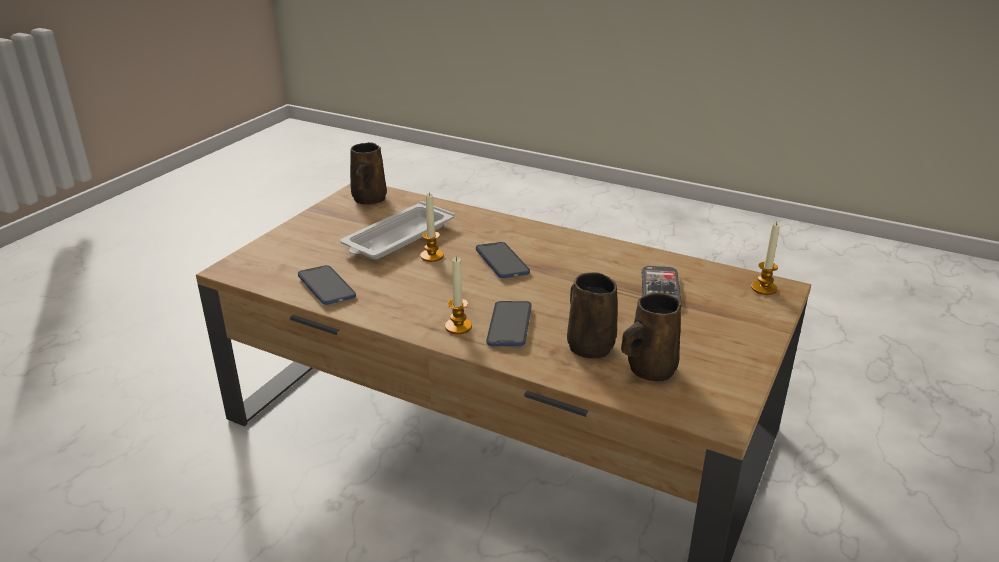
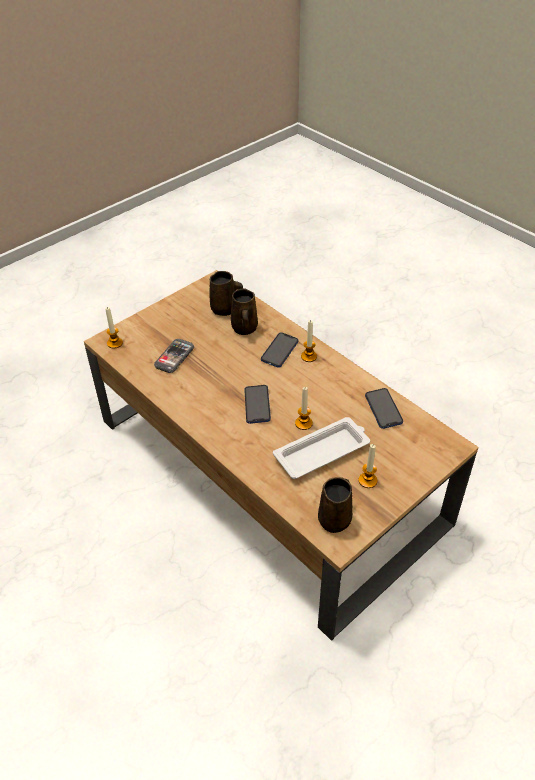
camera: 160 degrees left, 15 degrees up
none -> candle [359,444,377,488]

